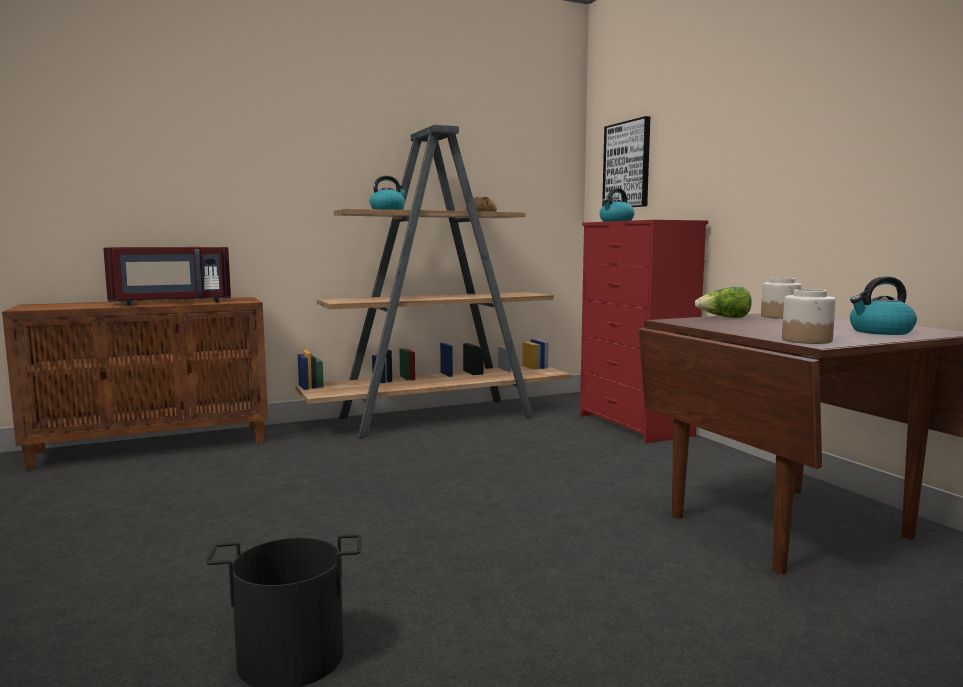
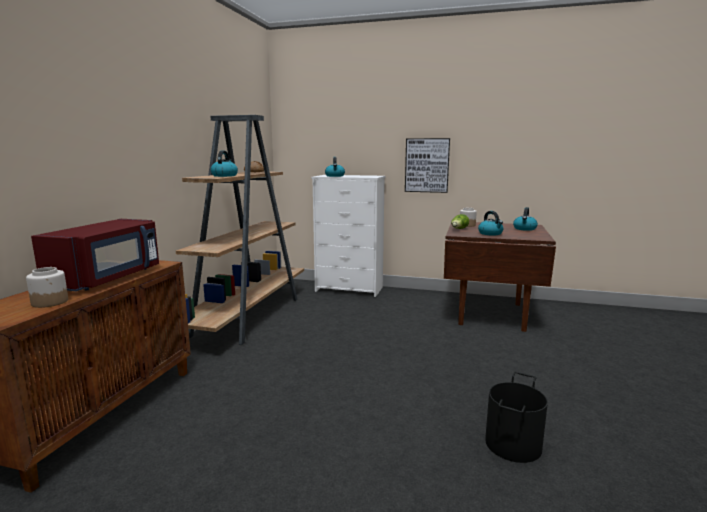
camera: 50 degrees left, 5 degrees up
red dresser [580,220,708,444] -> white dresser [312,175,385,297]
picture [602,116,650,207] -> picture moved to [405,138,450,193]
jar [782,289,836,344] -> jar moved to [26,267,68,308]
none -> kettle [478,211,503,235]

